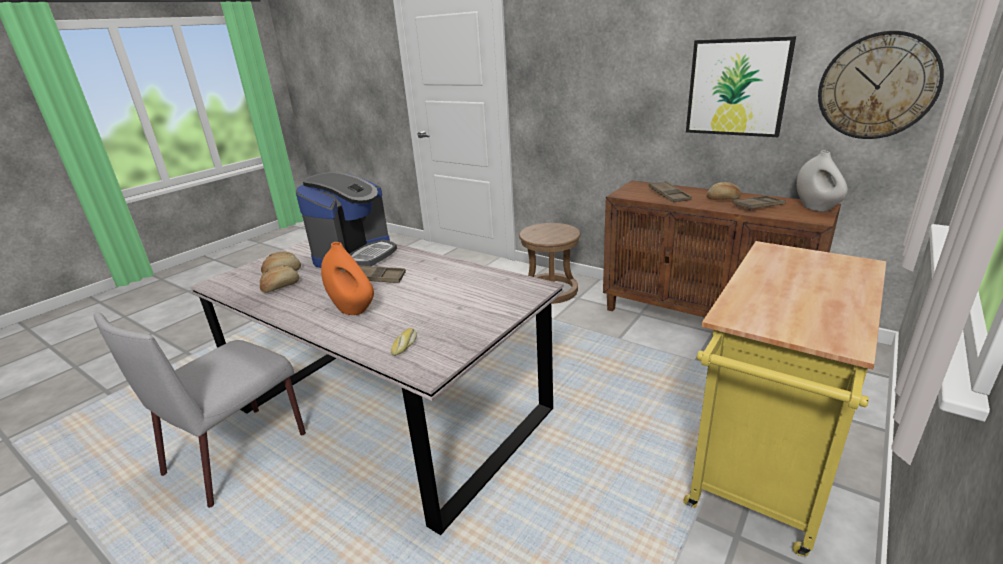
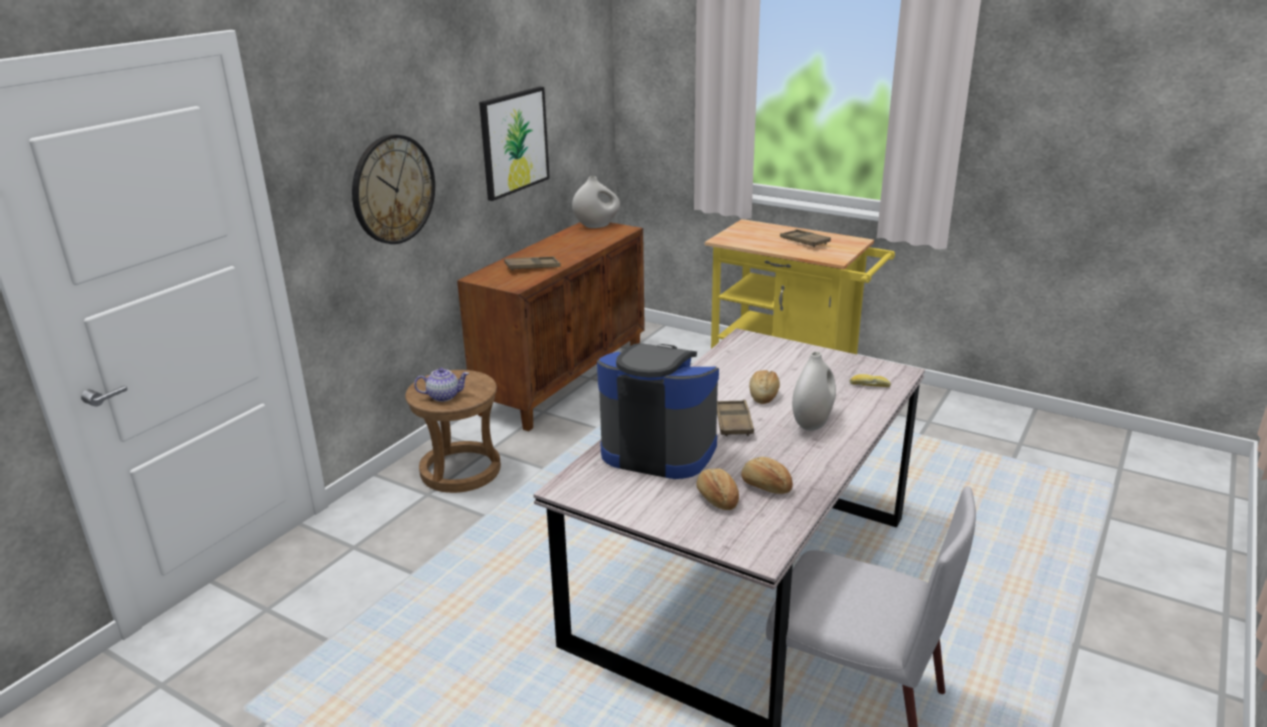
camera: 95 degrees left, 0 degrees up
orange vase [321,242,374,315] -> white vase [792,351,836,431]
bread [707,182,741,200] -> bread moved to [749,370,780,404]
brown tray [732,196,785,210] -> brown tray moved to [780,229,831,247]
wall clock [818,31,944,139] -> wall clock moved to [352,134,435,244]
none -> teapot [414,368,469,402]

